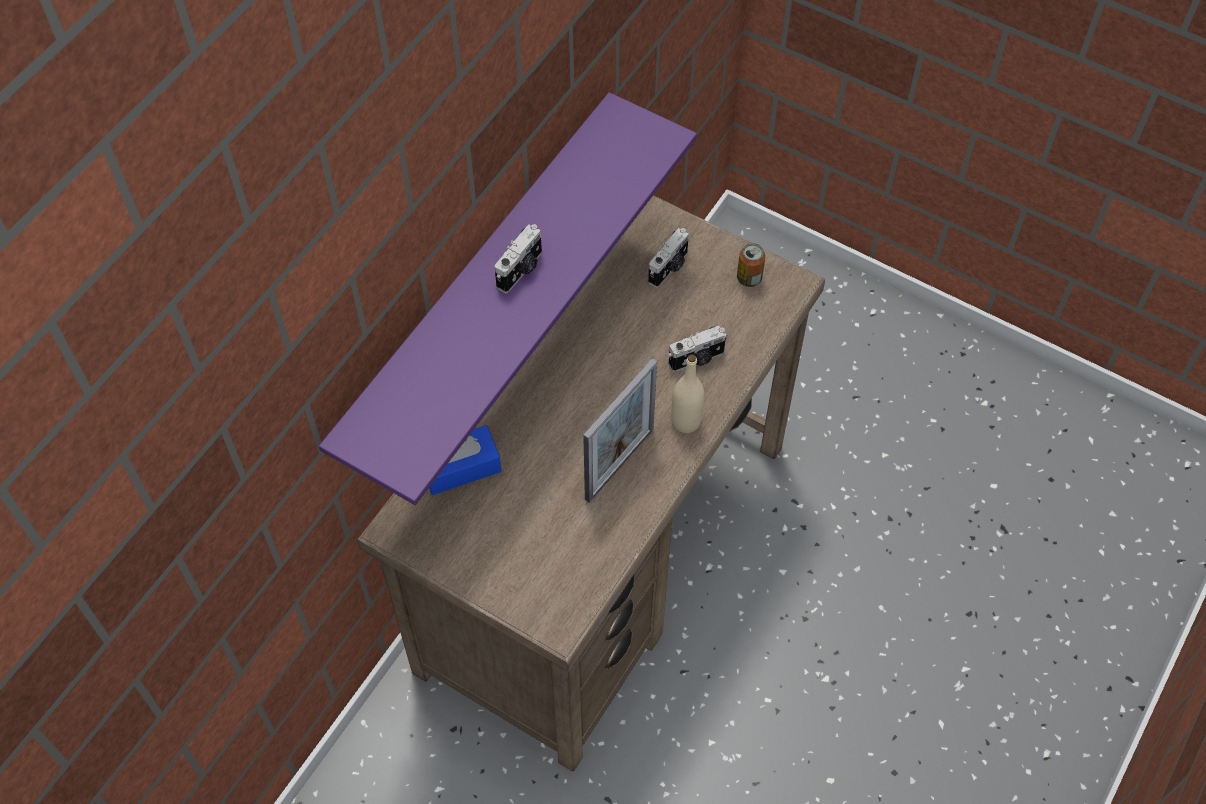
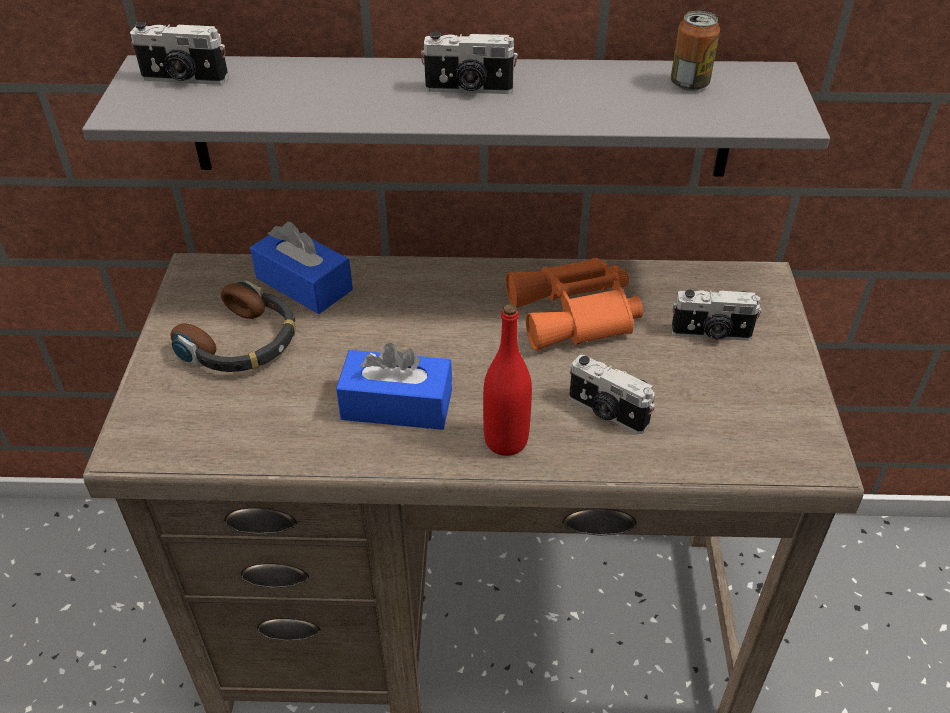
camera: 60 degrees right, 15 degrees down
purple shelf [319,92,697,505] -> grey shelf [82,55,830,176]
picture frame [583,358,657,503] -> blue tissue box [336,343,452,430]
beige bottle [671,354,704,433] -> red bottle [483,304,532,456]
can [737,243,766,287] -> can moved to [671,11,720,91]
none -> camera [130,21,229,85]
none -> headphones [171,280,296,372]
none -> orange binoculars [506,257,643,351]

